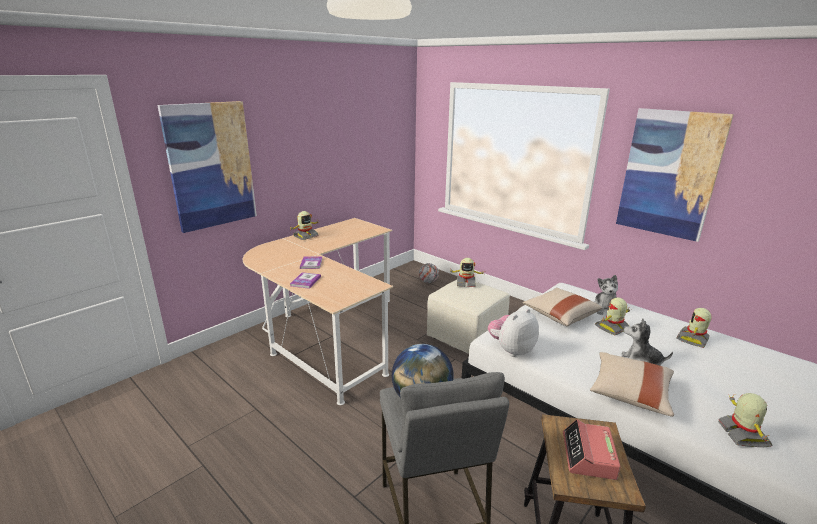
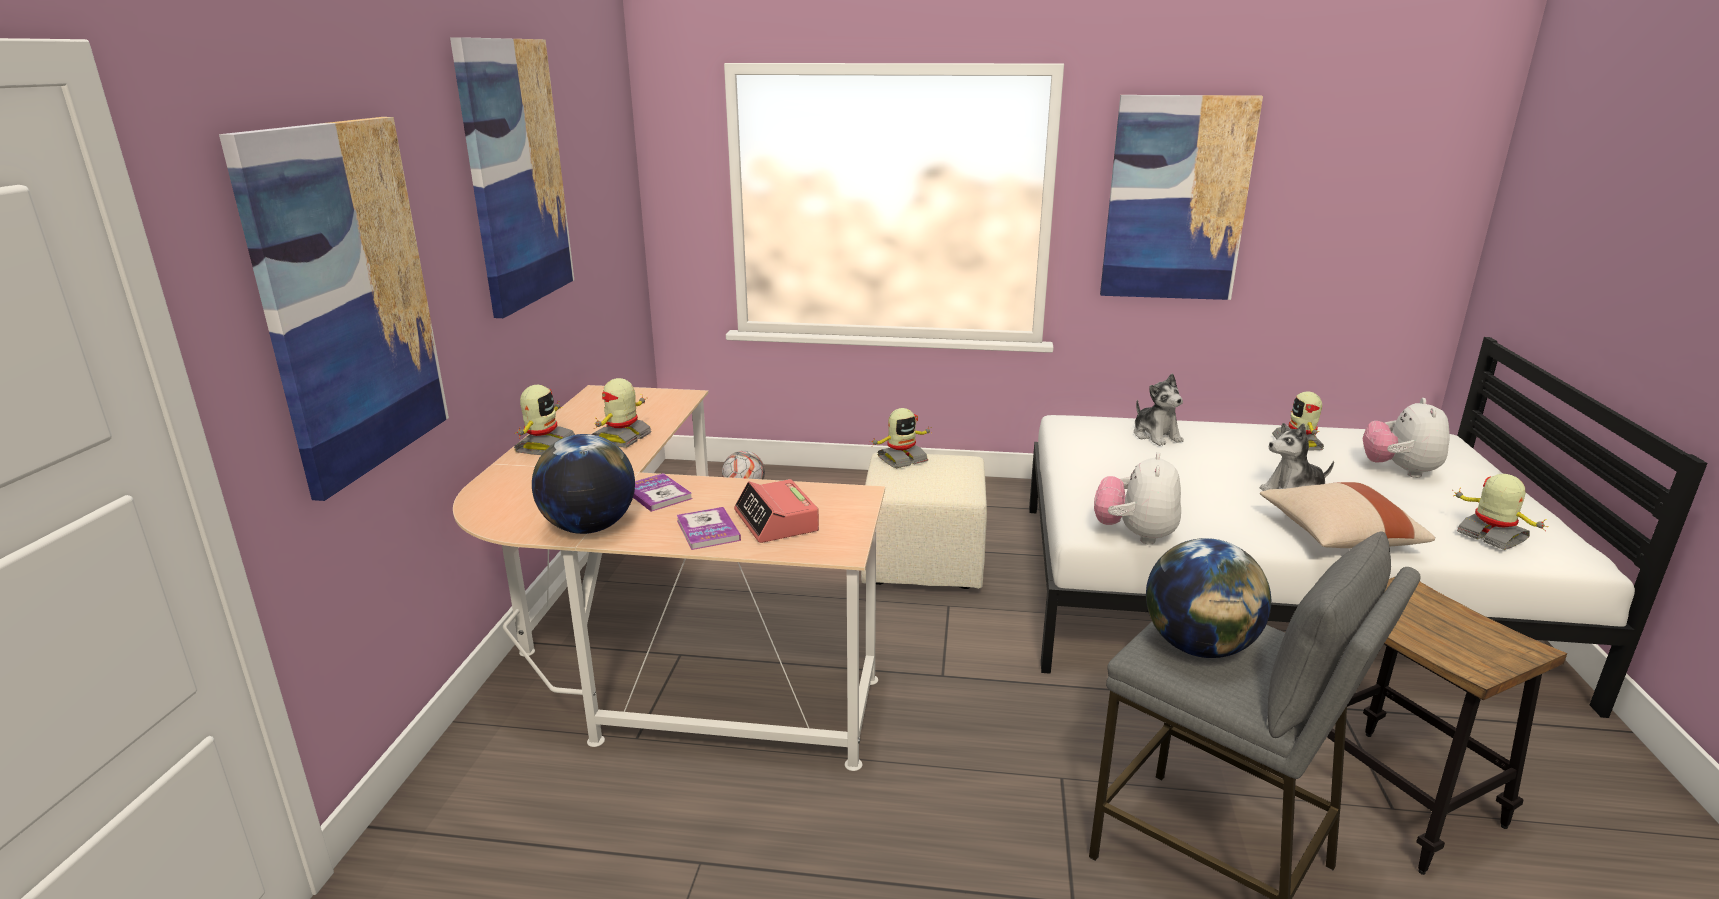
camera: 35 degrees left, 0 degrees up
beige pillow [522,288,602,327] -> none
alarm clock [563,419,621,480] -> alarm clock moved to [734,479,819,543]
toy robot [595,297,630,336] -> toy robot moved to [592,378,652,448]
none -> picture [450,37,574,318]
none -> globe [532,434,635,534]
none -> plush toy [1363,398,1449,478]

